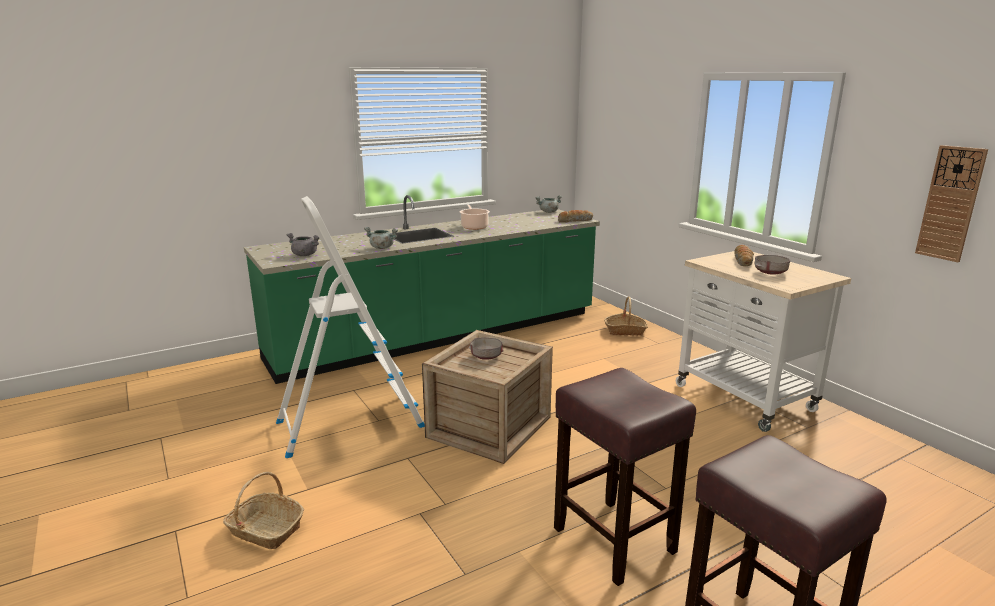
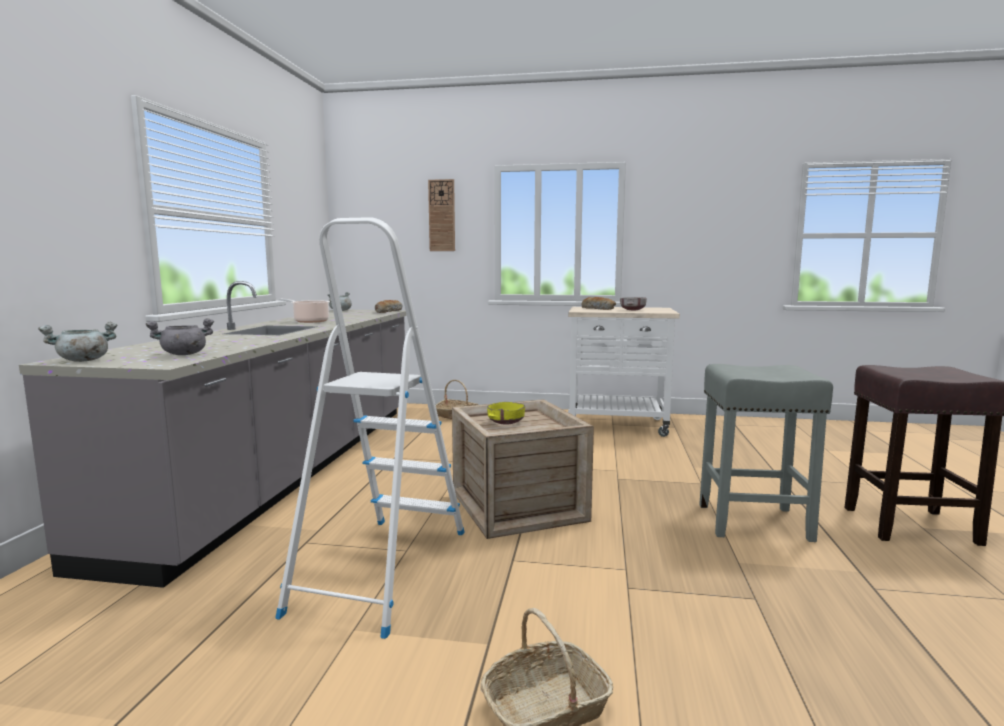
camera: 50 degrees left, 10 degrees down
green counter [244,195,600,384] -> grey counter [19,281,407,588]
grey cooking pot [364,227,398,249] -> grey cooking pot moved to [38,322,118,362]
grey bowl [469,338,504,360] -> yellow bowl [487,402,525,425]
brown stool [554,368,696,586] -> grey stool [699,364,833,542]
wall clock [915,145,988,262] -> wall clock moved to [428,179,455,251]

